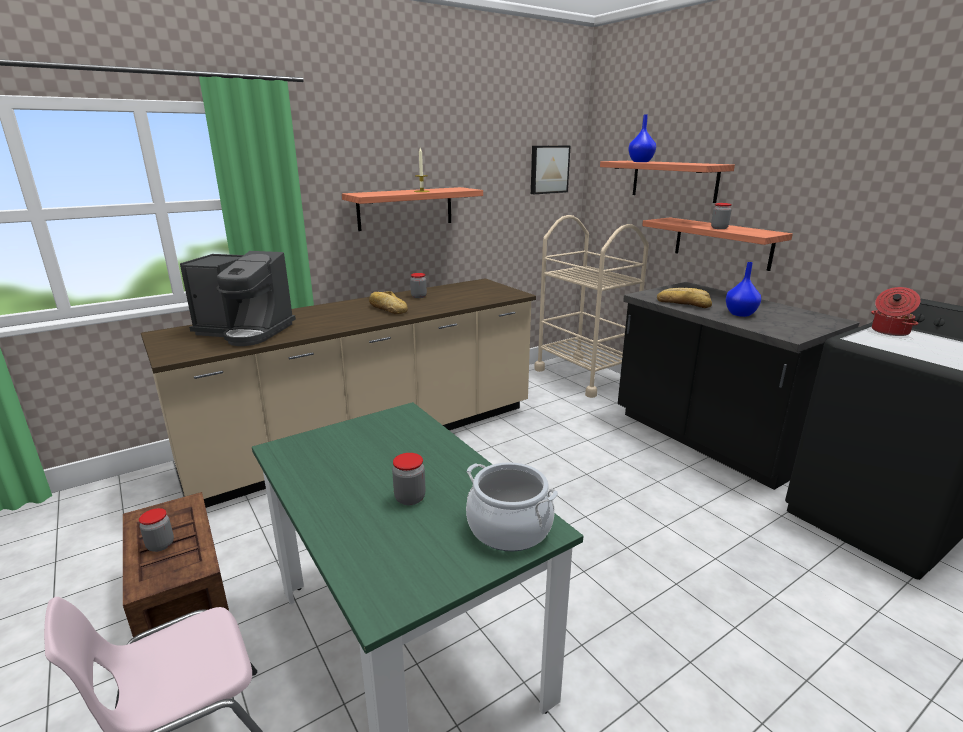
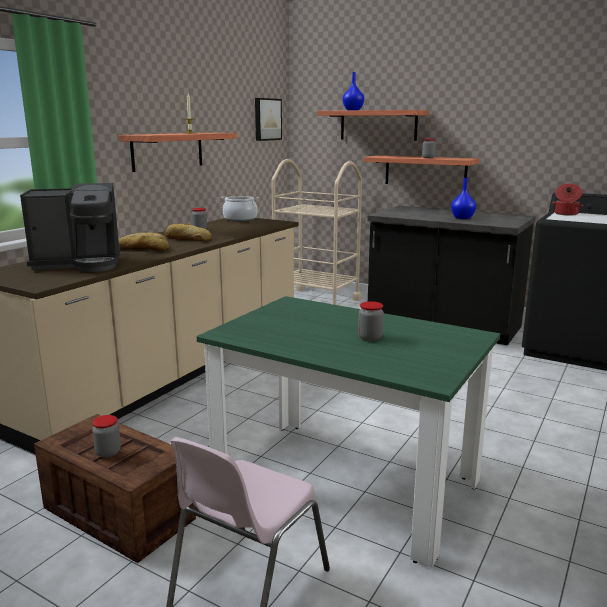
camera: 25 degrees left, 5 degrees down
cooking pot [466,462,558,551] -> cooking pot moved to [221,196,259,222]
bread [657,288,712,308] -> bread moved to [118,233,169,251]

